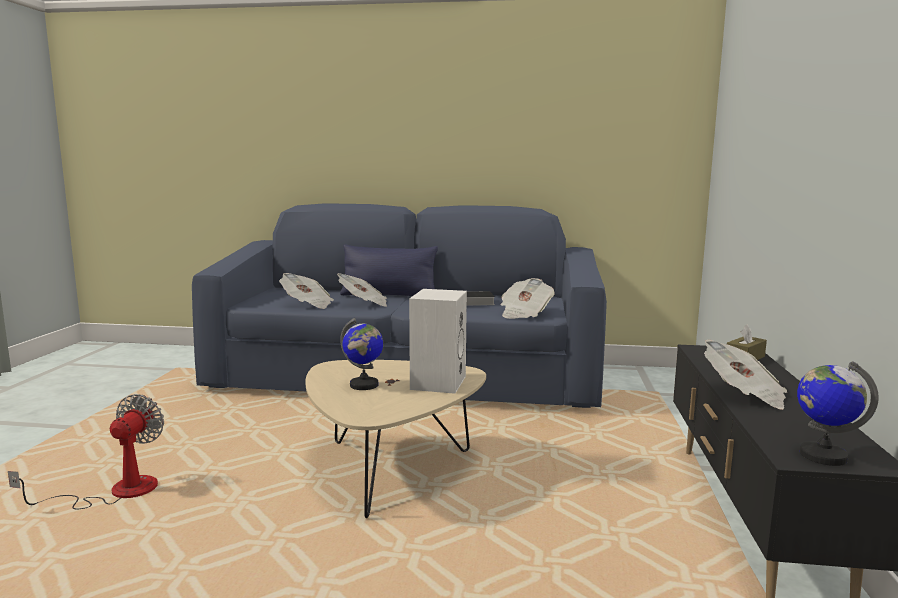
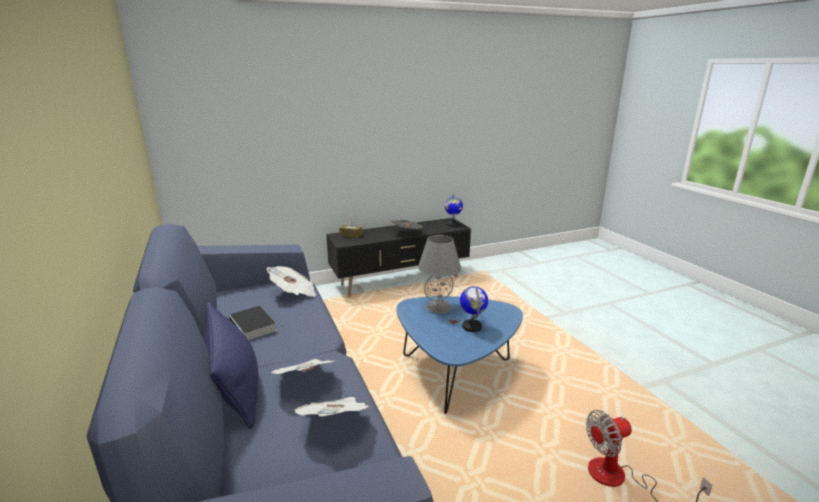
camera: 120 degrees left, 10 degrees up
beige coffee table [305,360,486,518] -> blue coffee table [397,296,523,414]
white speaker [409,289,467,394] -> grey table lamp [418,235,461,314]

